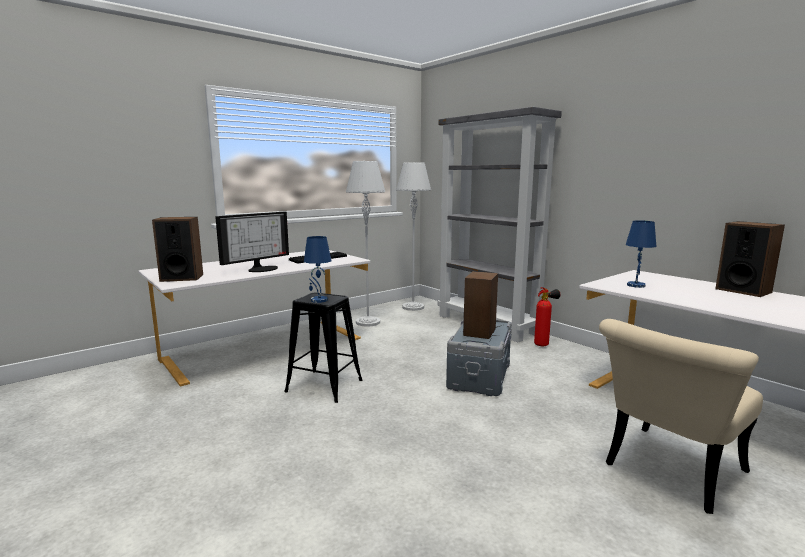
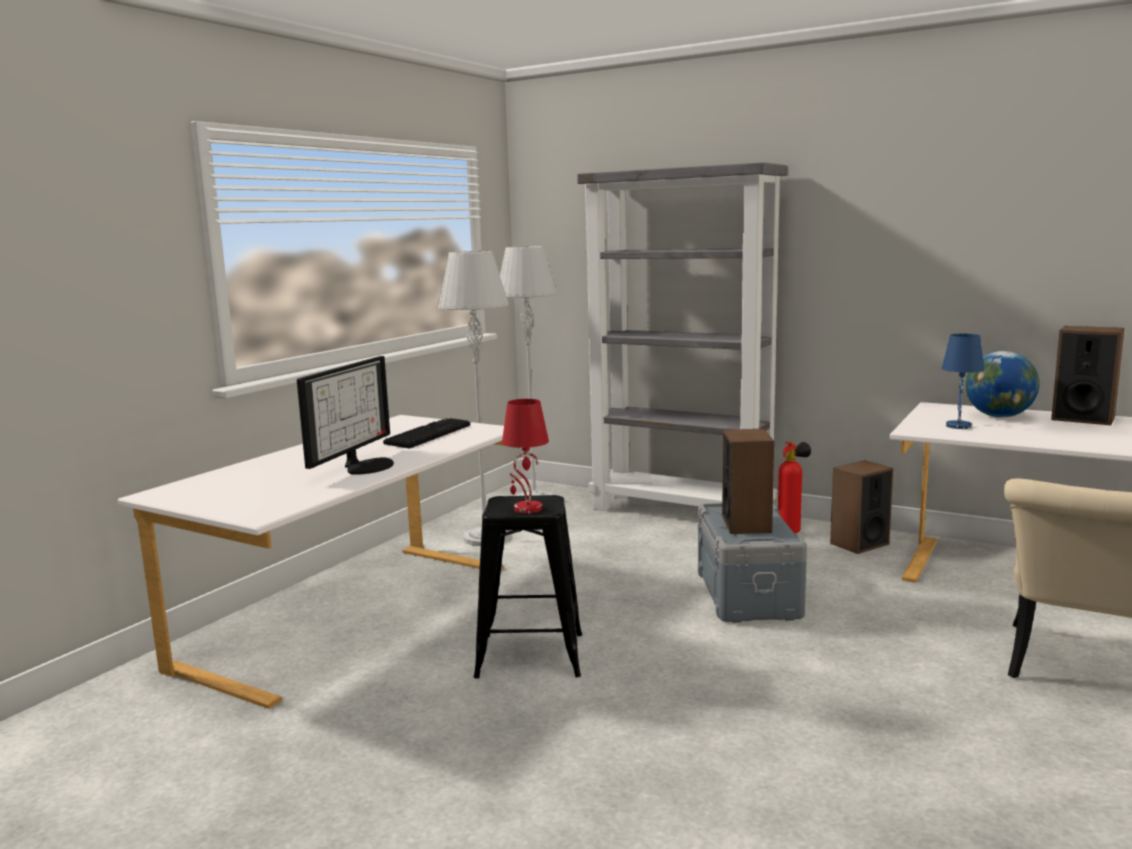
camera: 20 degrees left, 0 degrees up
speaker [152,217,203,282] -> speaker moved to [830,461,893,554]
blue table lamp [304,236,332,303] -> red table lamp [502,399,549,513]
none -> globe [966,351,1039,418]

